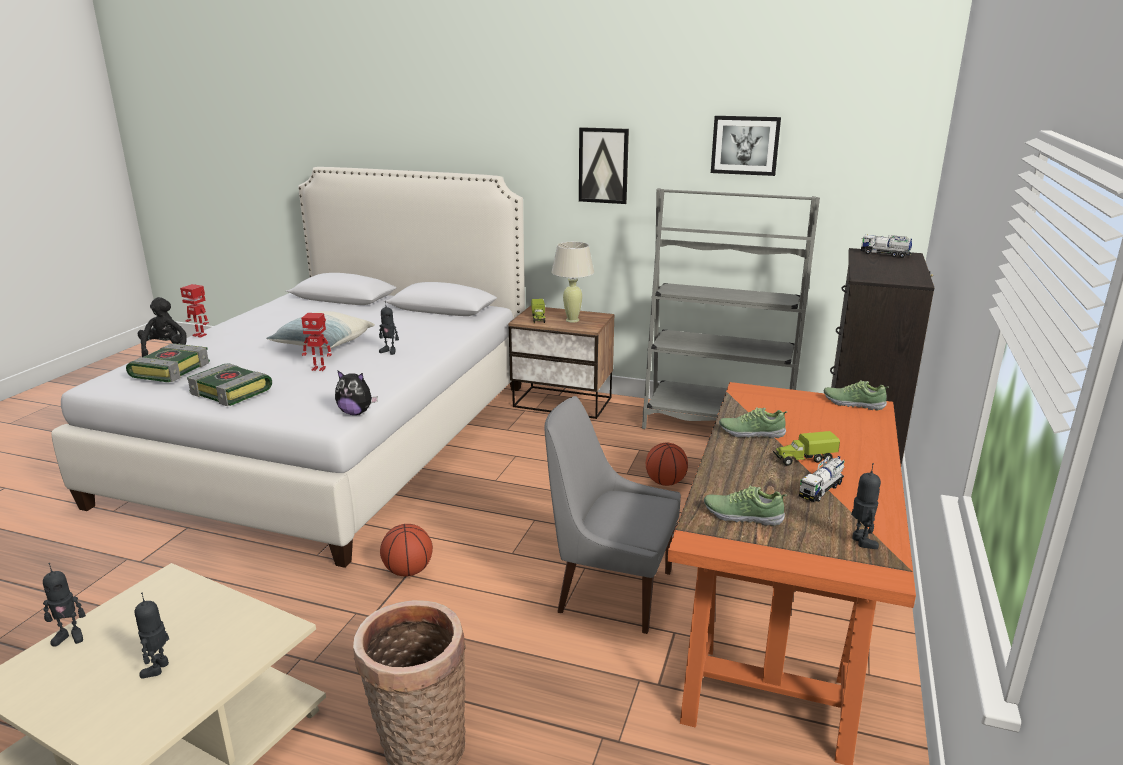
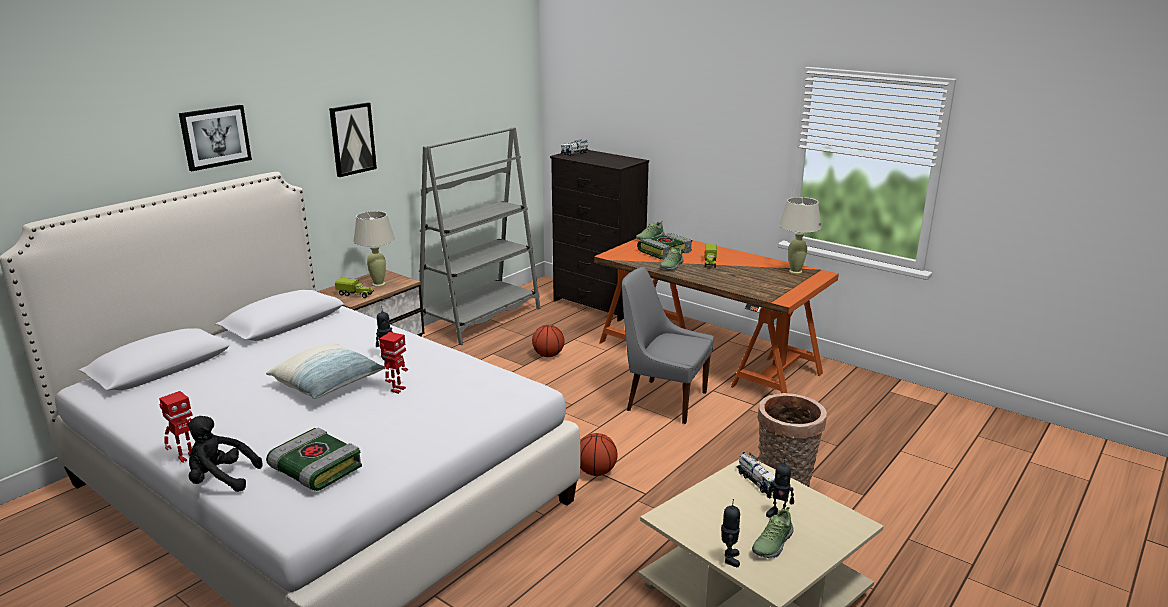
camera: 70 degrees left, 0 degrees up
book [187,364,272,406] -> book moved to [637,233,692,260]
plush toy [335,370,378,415] -> none
grey chair [544,396,681,634] -> grey chair turned 75 degrees clockwise [622,267,714,424]
shoe [704,486,787,526] -> shoe moved to [752,507,794,558]
picture [711,116,781,176] -> picture moved to [179,105,252,171]
toy truck [799,456,844,502] -> toy truck moved to [736,452,775,494]
toy robot [851,463,881,549] -> beige table lamp [779,197,822,274]

